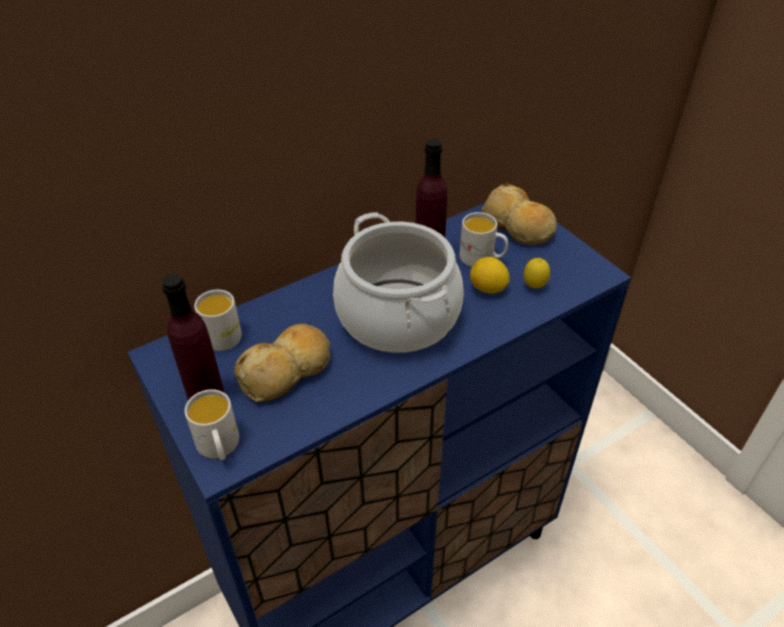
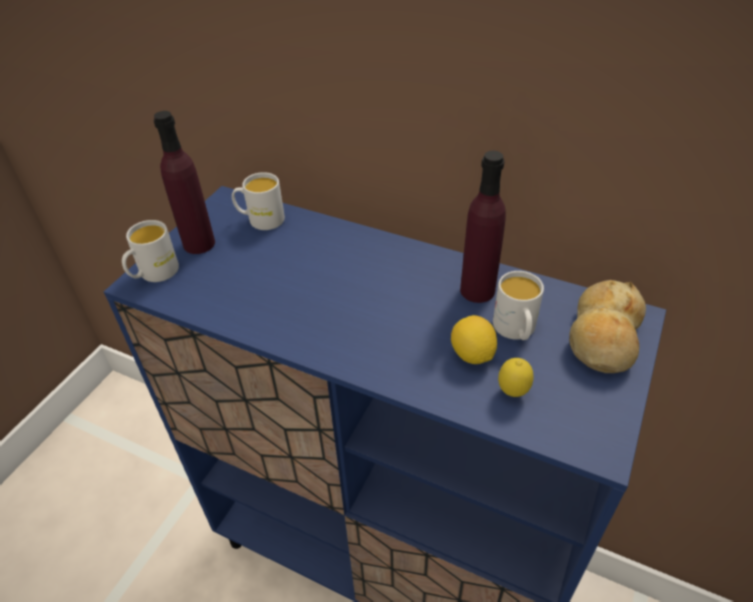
camera: 60 degrees right, 0 degrees up
bread [234,324,330,402] -> none
cooking pot [333,212,464,353] -> none

